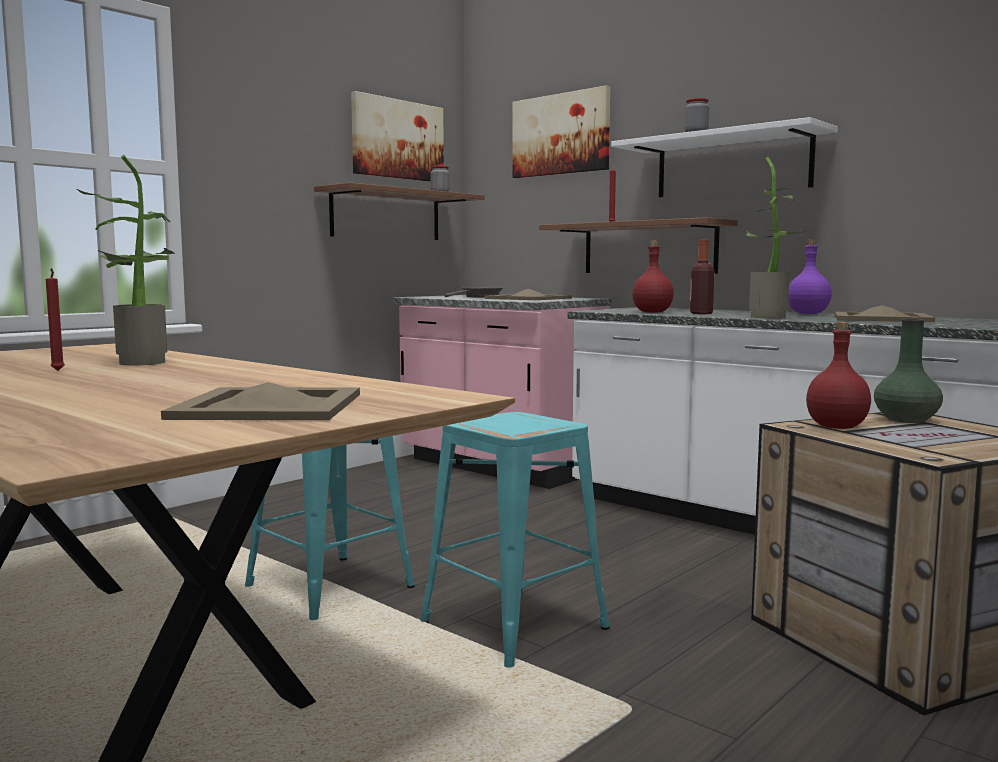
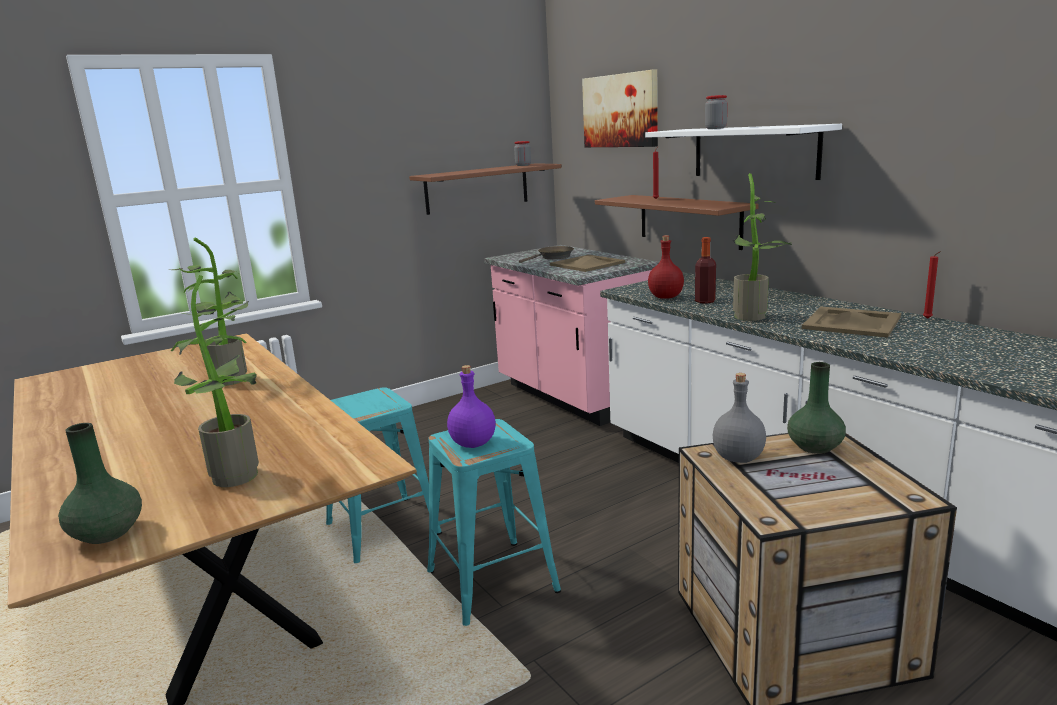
camera: 15 degrees right, 10 degrees up
red candle [46,268,65,371] -> red candle moved to [923,251,941,319]
beige tray [161,382,360,420] -> potted plant [171,275,259,487]
picture [351,91,444,182] -> none
purple bottle [788,240,832,314] -> purple bottle moved to [447,365,496,448]
red bottle [806,322,871,429] -> grey bottle [713,373,766,463]
none -> green vase [58,423,142,544]

